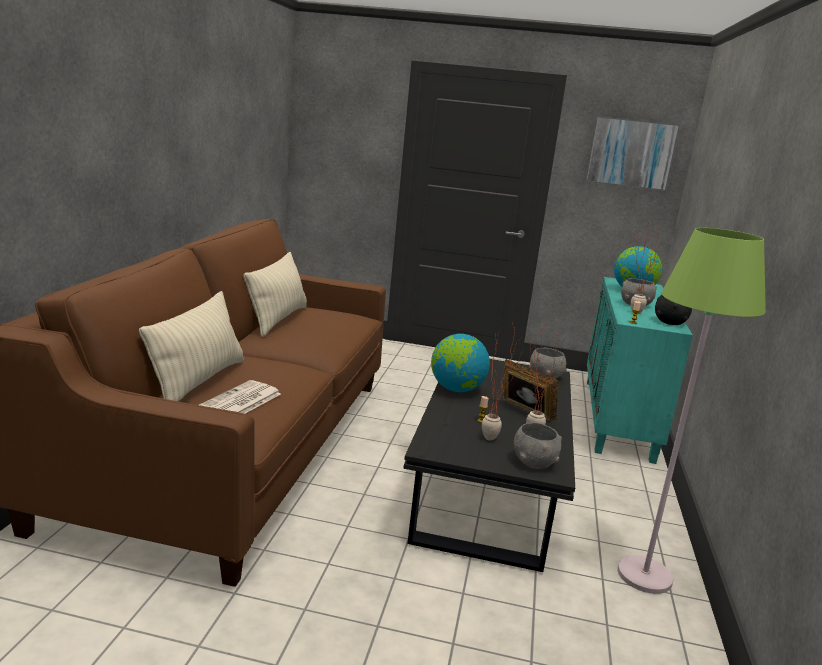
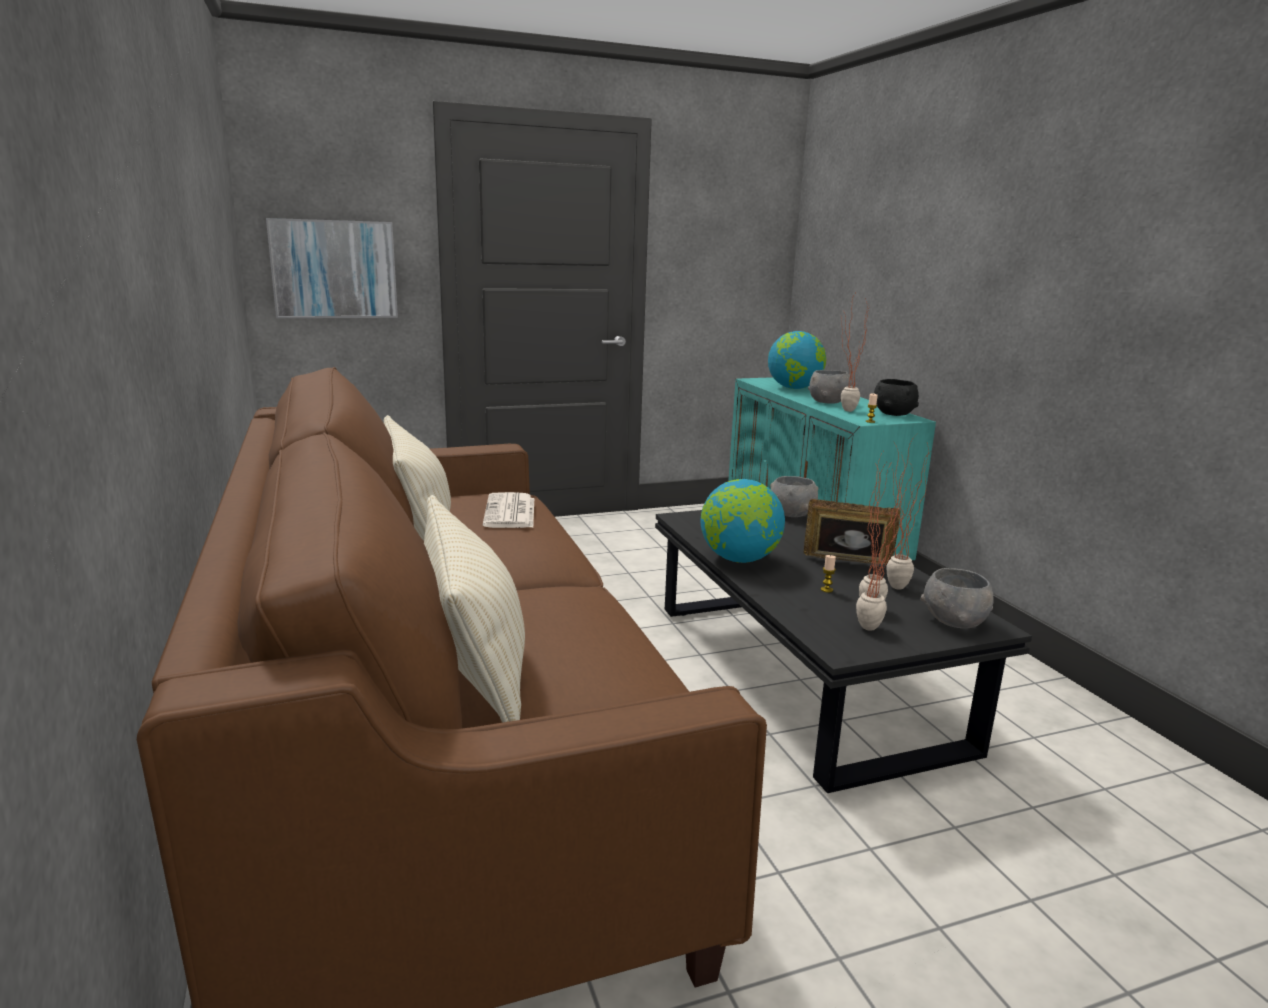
camera: 30 degrees left, 0 degrees up
newspaper [199,380,281,414] -> newspaper moved to [483,492,534,528]
picture [585,116,680,191] -> picture moved to [266,218,398,318]
green floor lamp [617,228,766,594] -> none
none -> potted plant [856,454,916,631]

